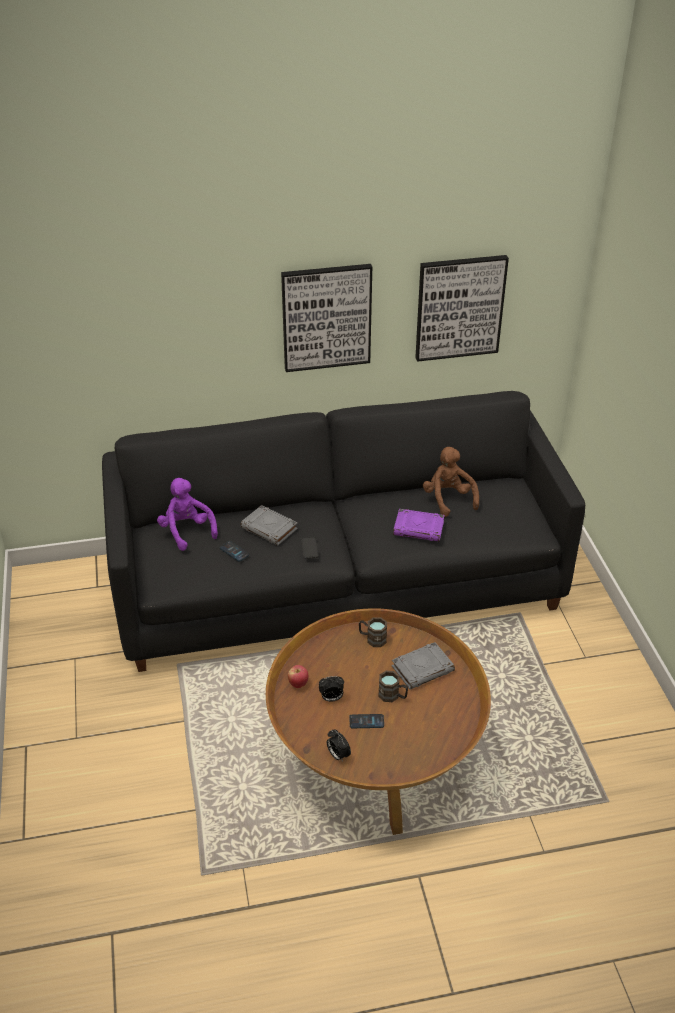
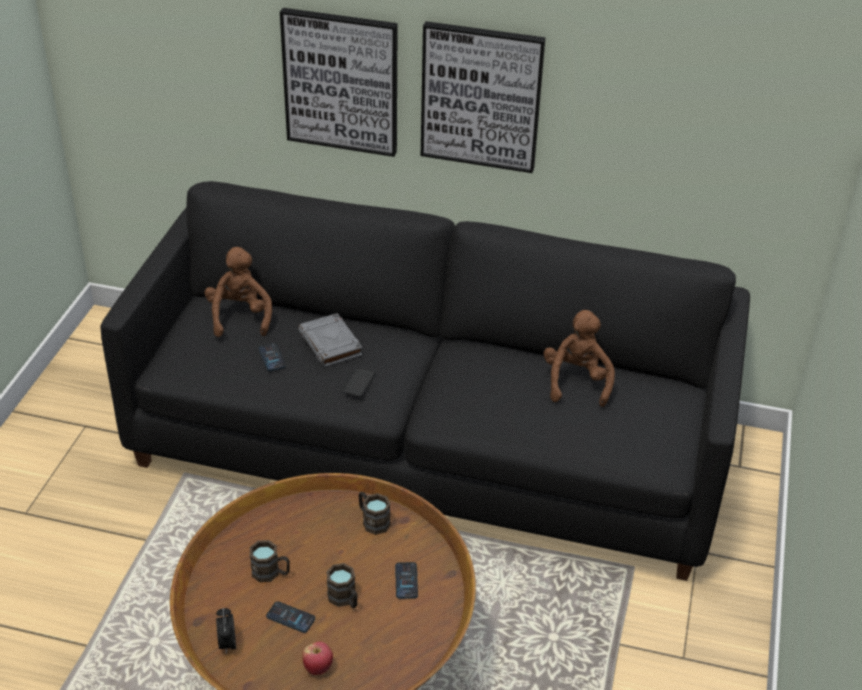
camera: 25 degrees right, 0 degrees up
purple plush toy [157,478,218,551] -> brown plush toy [204,247,272,337]
apple [288,665,309,688] -> apple moved to [302,641,333,675]
alarm clock [319,676,344,702] -> brown mug [250,540,290,582]
grey book [392,642,455,690] -> phone [395,562,418,599]
purple book [393,509,445,542] -> none
picture [415,255,509,362] -> picture moved to [280,8,398,157]

